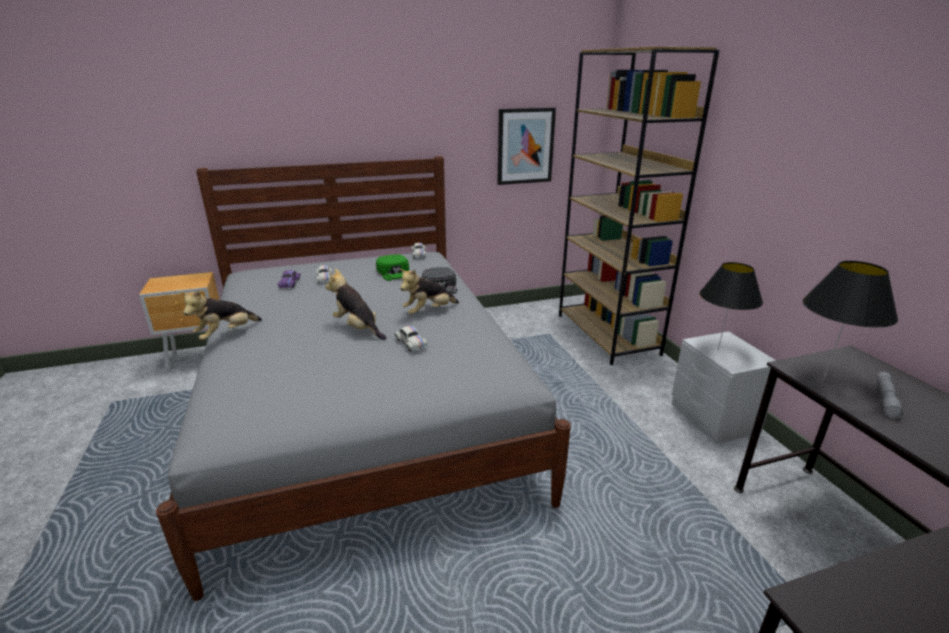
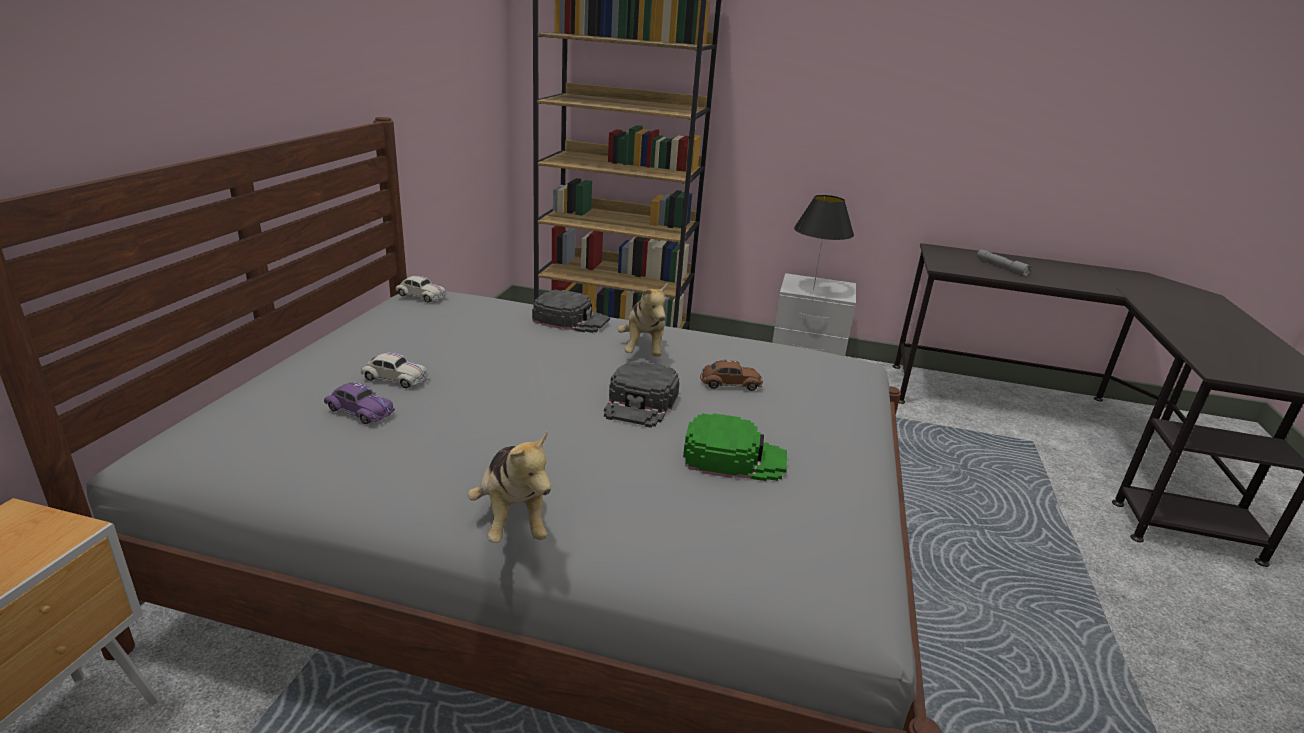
camera: 60 degrees left, 0 degrees up
plush toy [325,269,386,340] -> black cap [604,361,680,428]
green cap [376,254,409,281] -> green cap moved to [683,413,787,481]
white toy car [394,326,428,351] -> brown toy car [700,360,763,391]
picture [497,107,556,185] -> none
black table lamp [803,261,898,380] -> none

